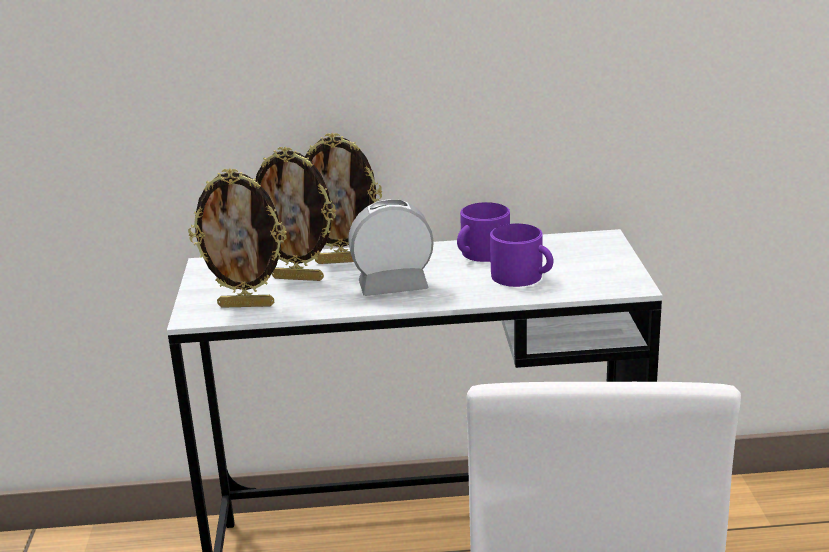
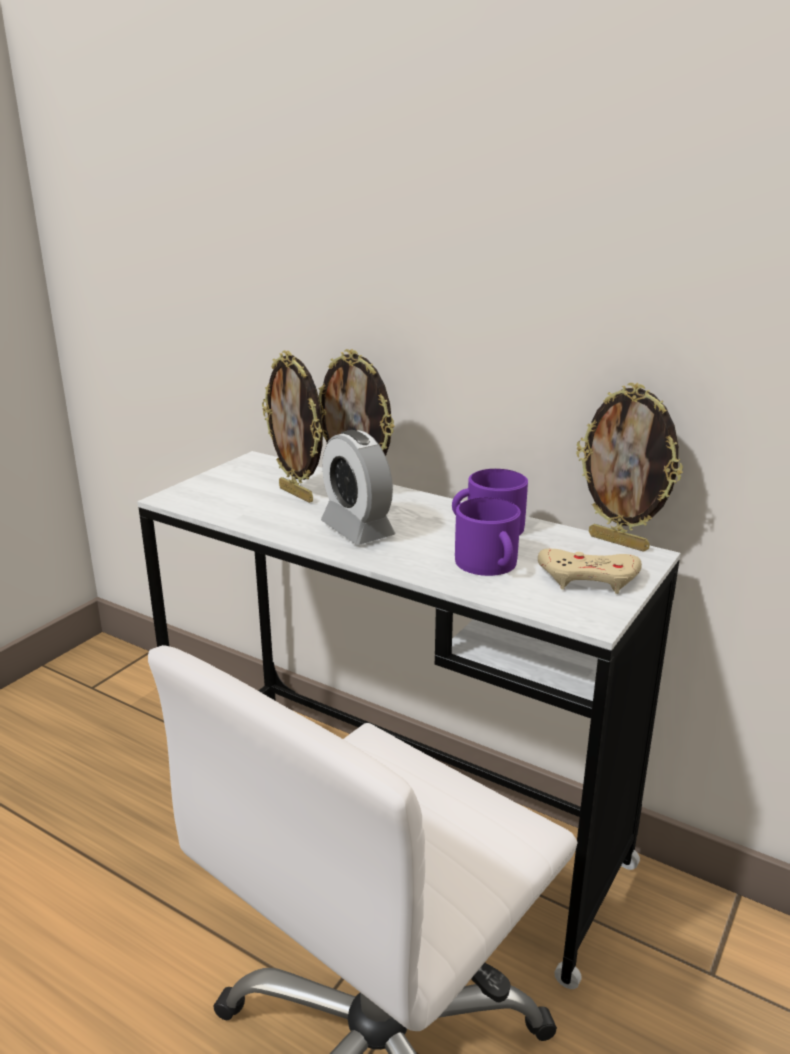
camera: 35 degrees right, 0 degrees up
picture frame [188,168,287,308] -> picture frame moved to [576,383,683,552]
alarm clock [348,199,434,296] -> alarm clock turned 150 degrees counterclockwise [321,430,395,545]
none -> beige game controller [538,548,642,594]

